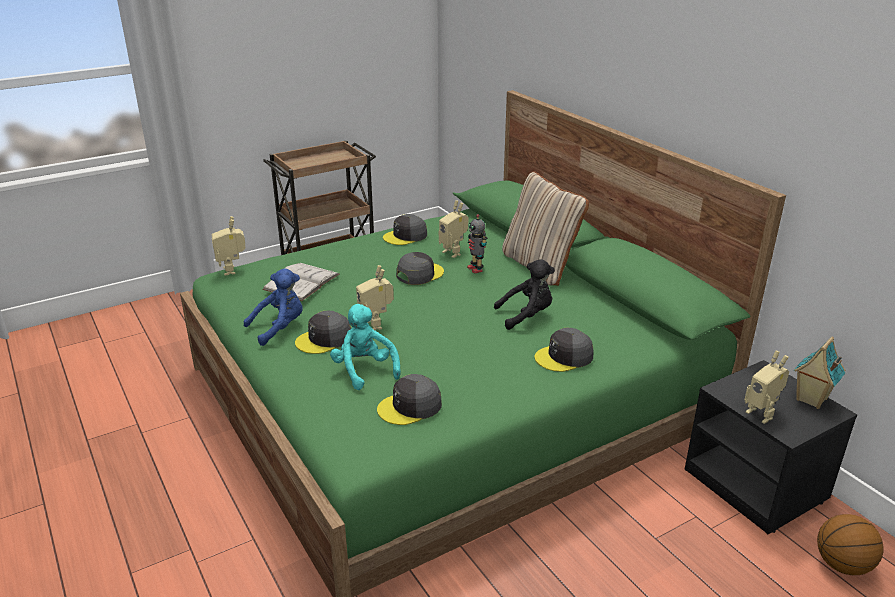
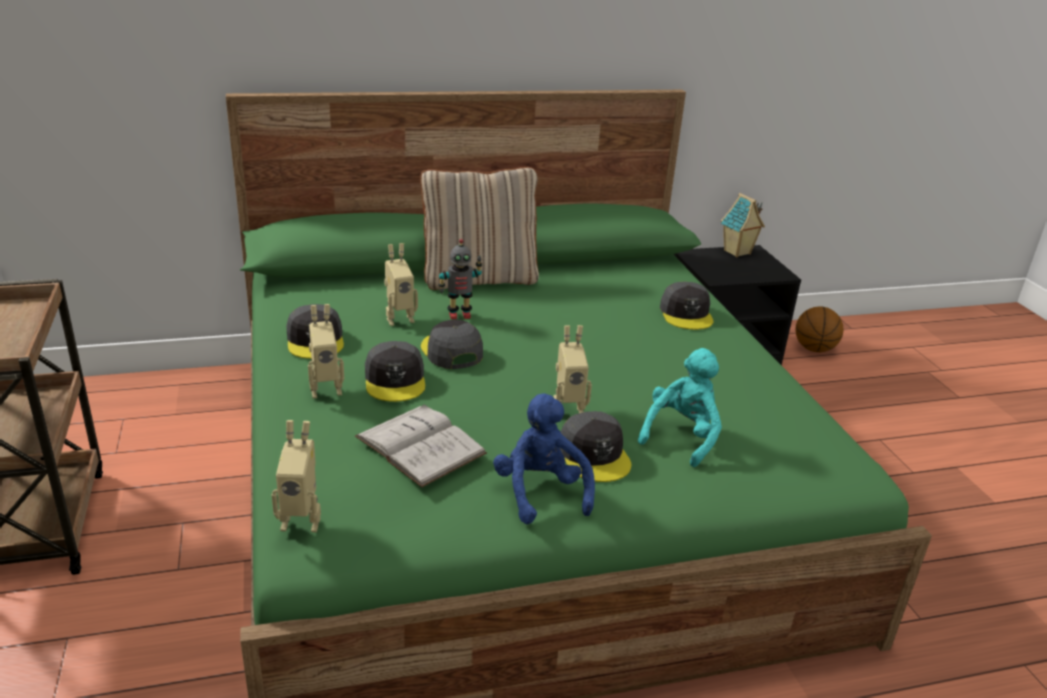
camera: 75 degrees left, 0 degrees up
turquoise plush toy [330,304,401,390] -> turquoise plush toy turned 135 degrees clockwise [638,348,722,467]
grey cap [377,374,442,425] -> grey cap moved to [365,341,425,402]
black plush toy [494,259,555,330] -> none
toy robot [744,350,789,424] -> toy robot moved to [308,304,344,398]

